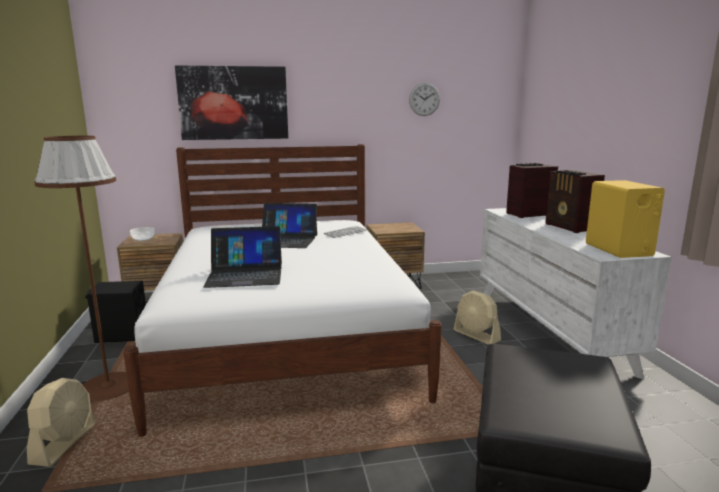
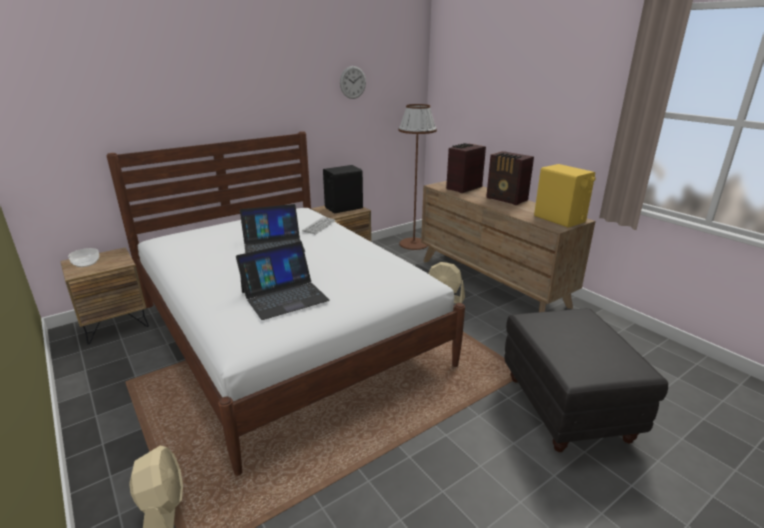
camera: 25 degrees left, 10 degrees up
brown floor lamp [34,136,129,402] -> brown floor lamp moved to [398,104,437,250]
black speaker [85,281,146,343] -> black speaker moved to [323,165,363,214]
picture [175,65,288,140] -> none
white dresser [480,208,671,379] -> brown dresser [421,181,596,312]

